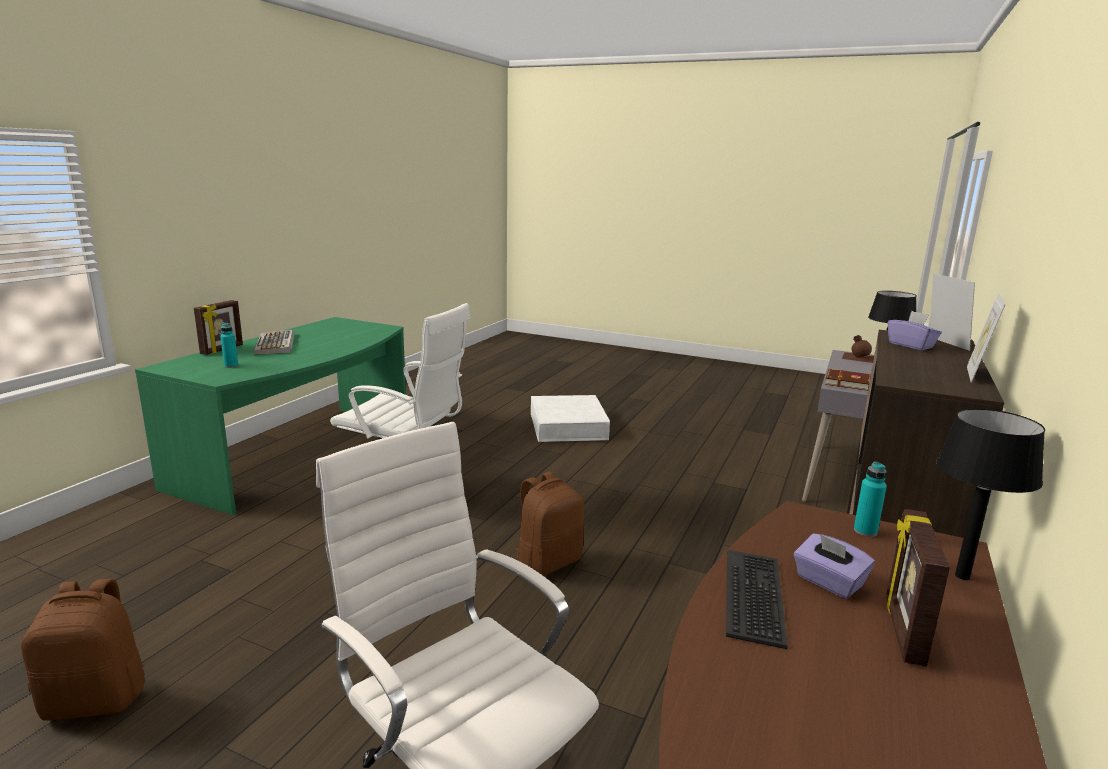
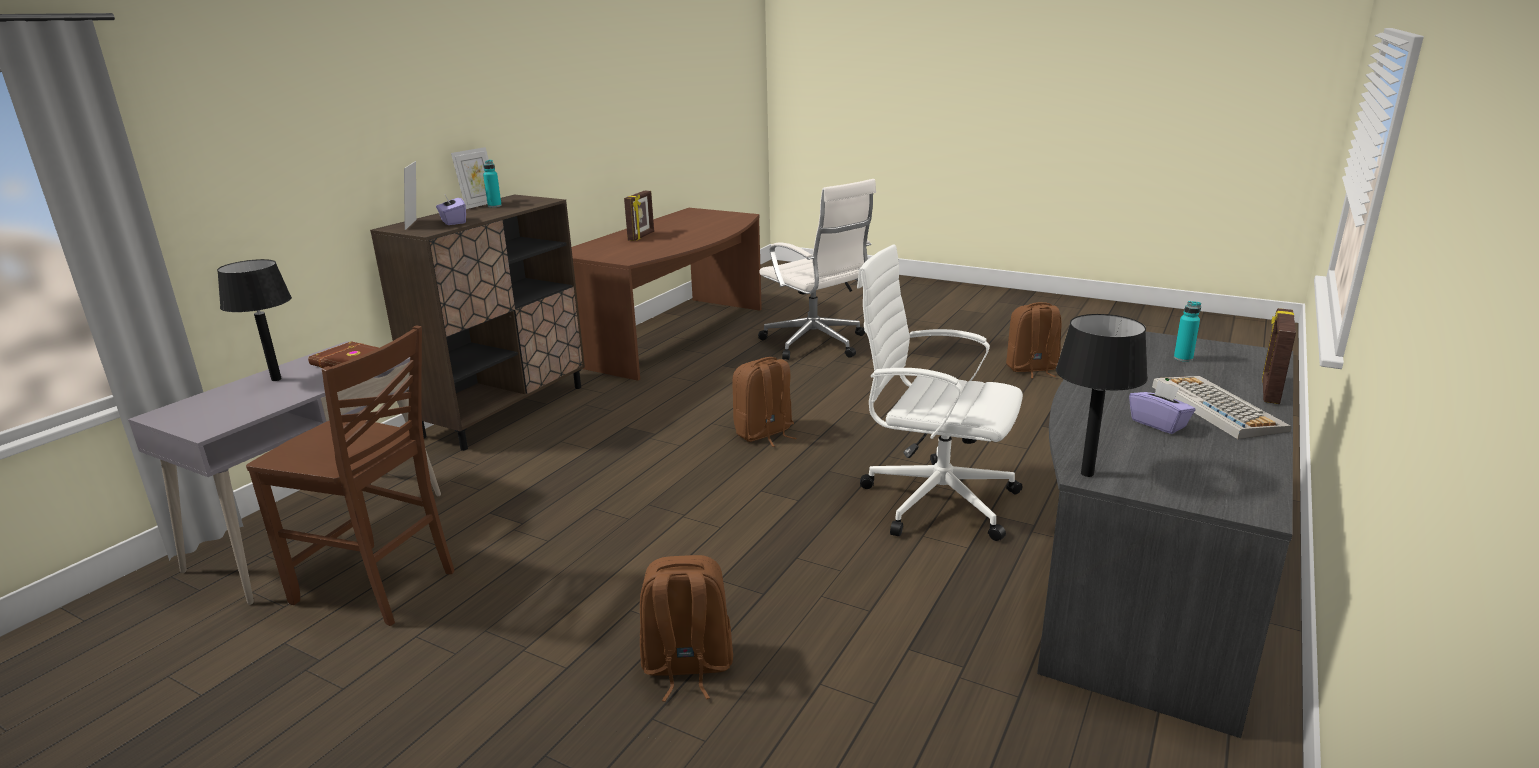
camera: 175 degrees left, 5 degrees up
green desk [135,317,406,515] -> grey desk [1037,332,1293,738]
white storage box [531,395,610,442] -> brown backpack [640,555,733,702]
keyboard [726,550,788,649] -> none
purple tissue box [794,533,875,599] -> purple tissue box moved to [1129,380,1196,434]
brown bottle [842,335,874,363] -> none
turquoise bottle [854,462,887,537] -> turquoise bottle moved to [483,160,502,208]
black table lamp [936,408,1045,580] -> black table lamp moved to [1056,314,1148,477]
none -> brown chair [246,325,454,626]

